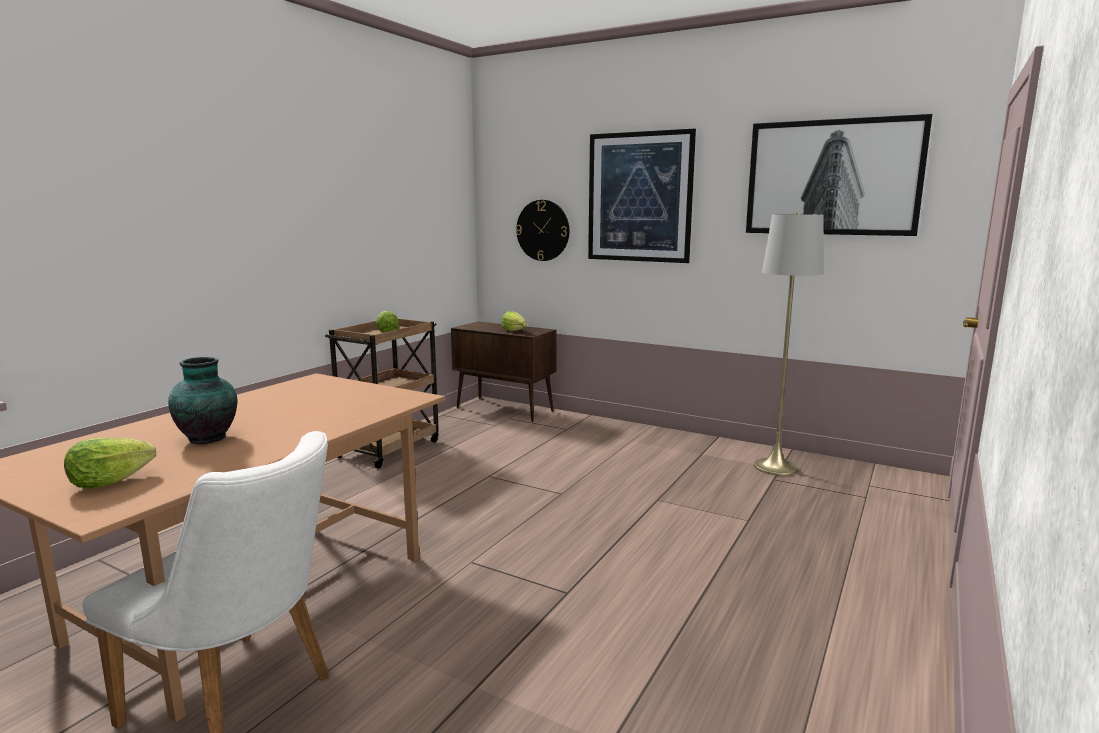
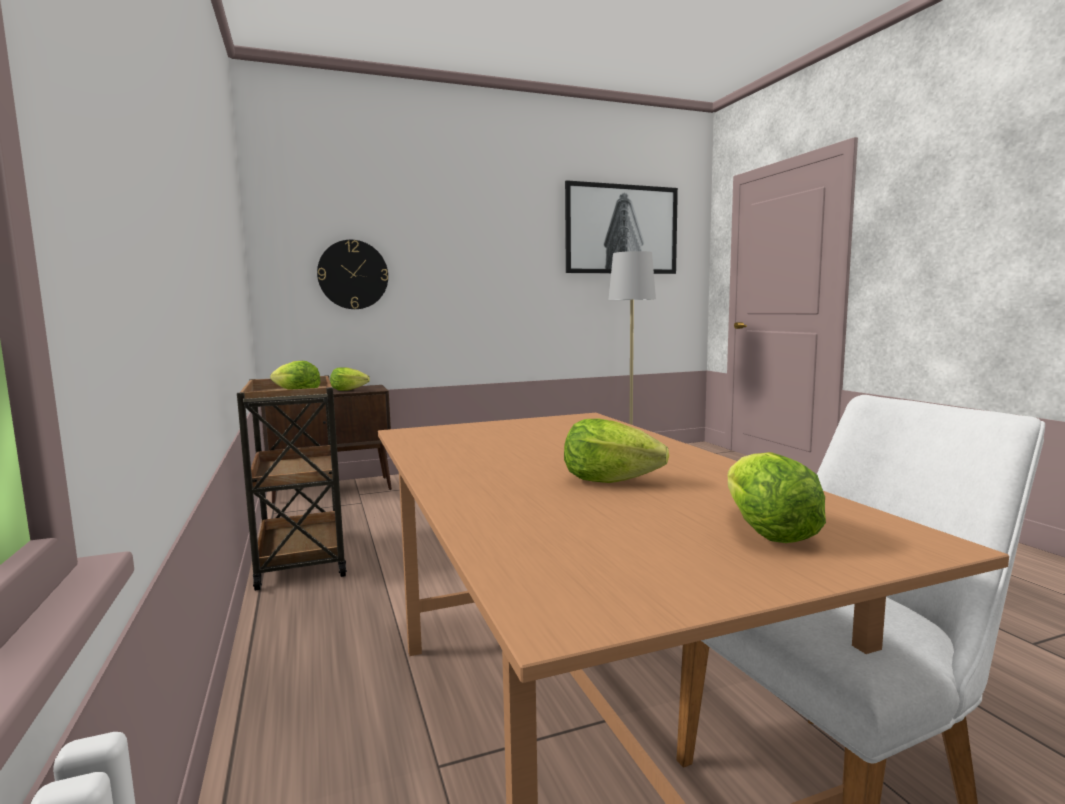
camera: 50 degrees left, 5 degrees down
vase [168,357,237,444] -> lettuce [564,418,669,483]
picture [588,129,696,263] -> none

